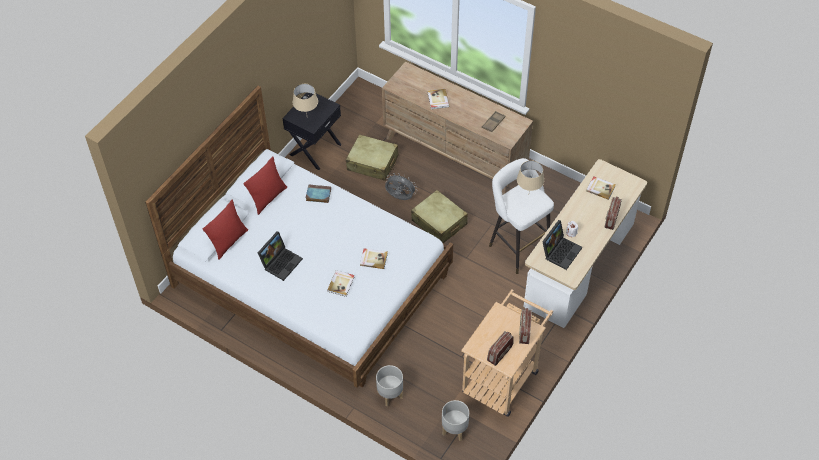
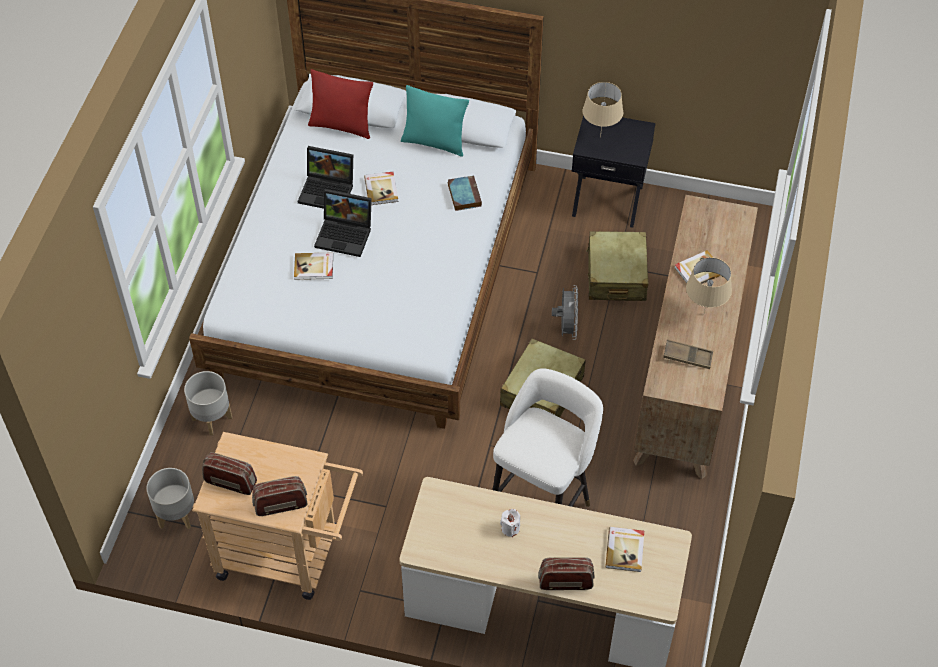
camera: 70 degrees right, 0 degrees up
red pillow [243,156,287,215] -> turquoise pillow [401,85,469,157]
book [360,248,388,269] -> book moved to [364,172,398,205]
beige table lamp [517,160,544,191] -> beige table lamp moved to [686,257,732,313]
laptop [542,220,582,270] -> laptop moved to [314,189,372,257]

